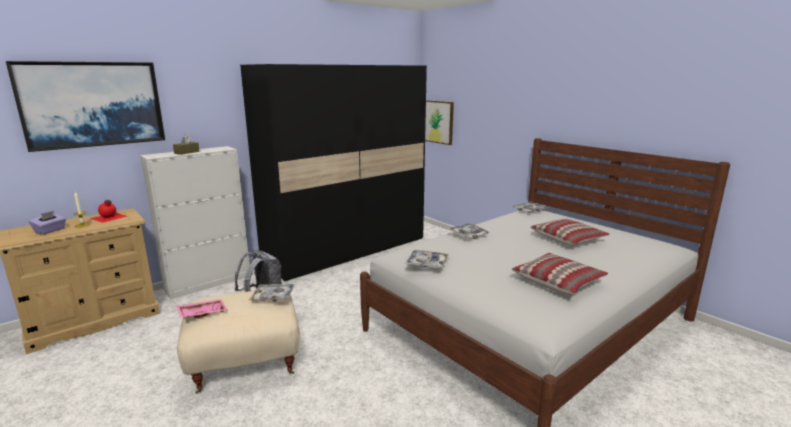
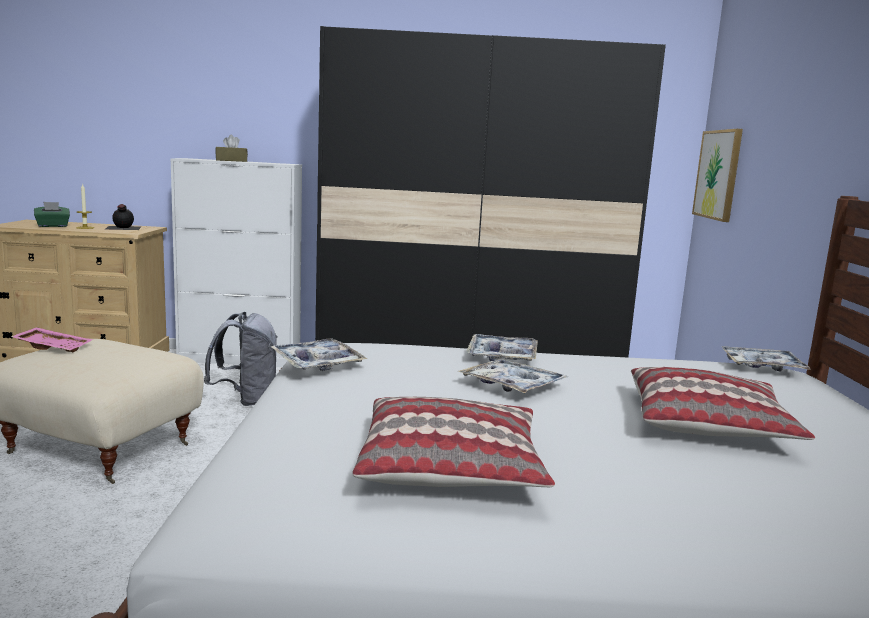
camera: 40 degrees right, 5 degrees down
picture [6,61,165,152] -> none
purple tissue box [29,211,66,235] -> green tissue box [34,202,70,227]
red bottle [91,200,127,223] -> black bottle [104,204,141,230]
tray [249,284,295,302] -> tray moved to [458,359,568,393]

